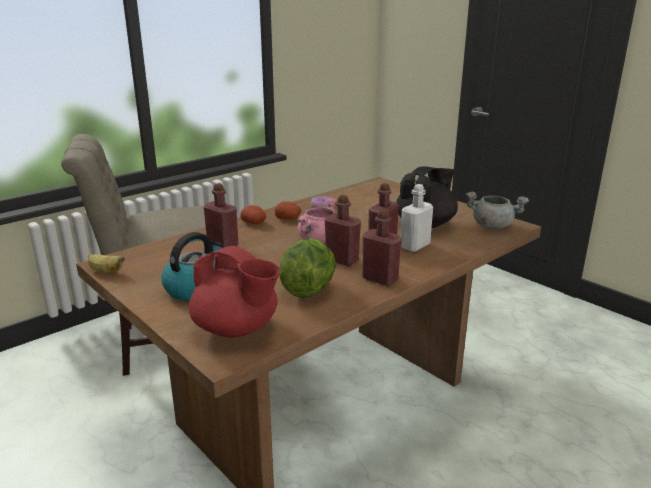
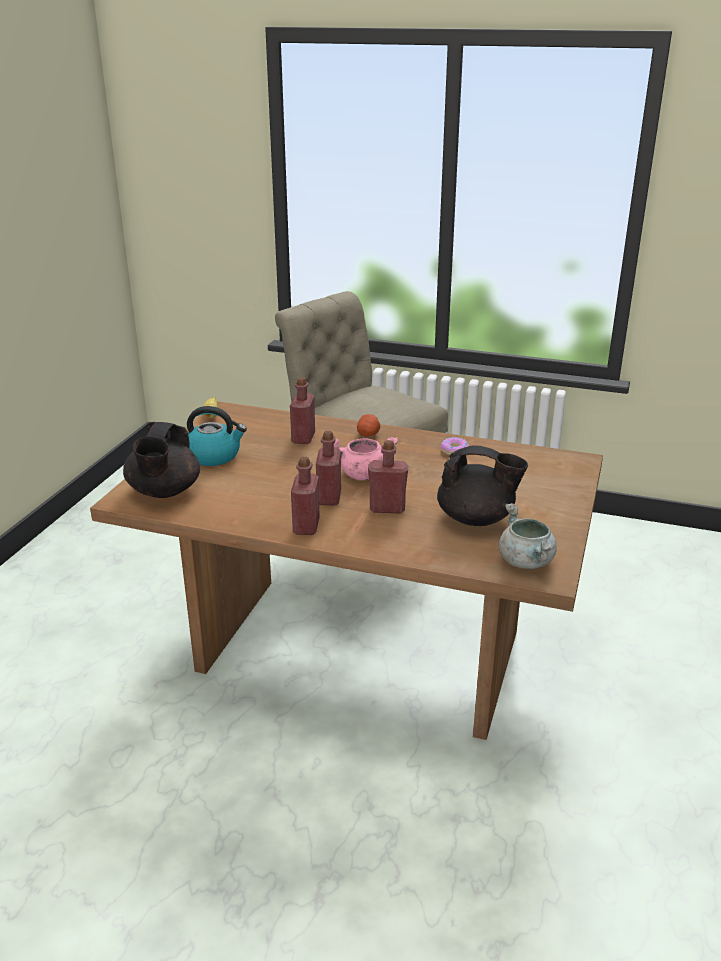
camera: 60 degrees right, 5 degrees up
red teapot [189,246,280,338] -> black teapot [123,422,200,498]
potato [275,201,302,219] -> none
lettuce [279,238,336,298] -> none
white bottle [401,184,433,252] -> none

